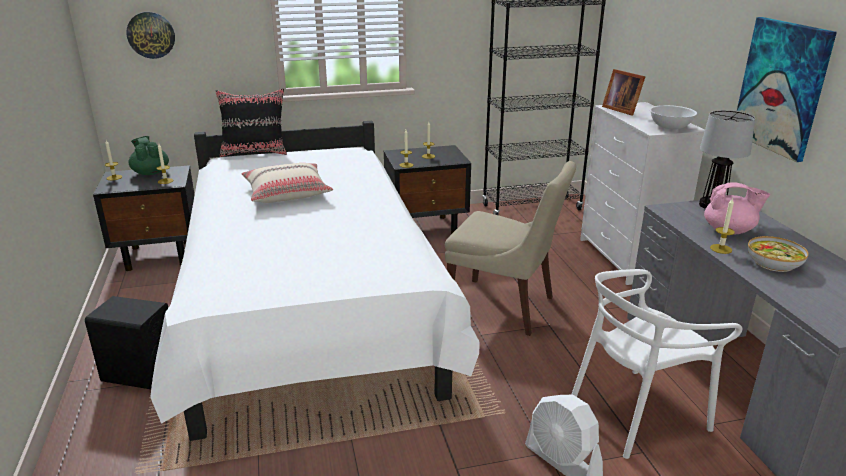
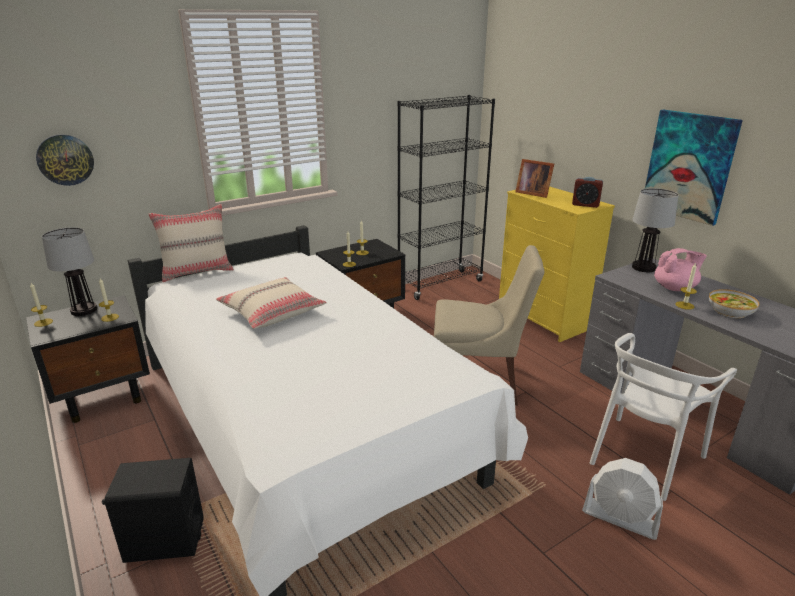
camera: 20 degrees left, 0 degrees up
green teapot [129,136,169,175] -> table lamp [42,227,97,316]
black pillow [216,89,287,157] -> beige pillow [148,204,234,282]
white dresser [580,102,705,285] -> yellow dresser [499,186,615,342]
white bowl [650,105,697,129] -> alarm clock [572,177,603,208]

